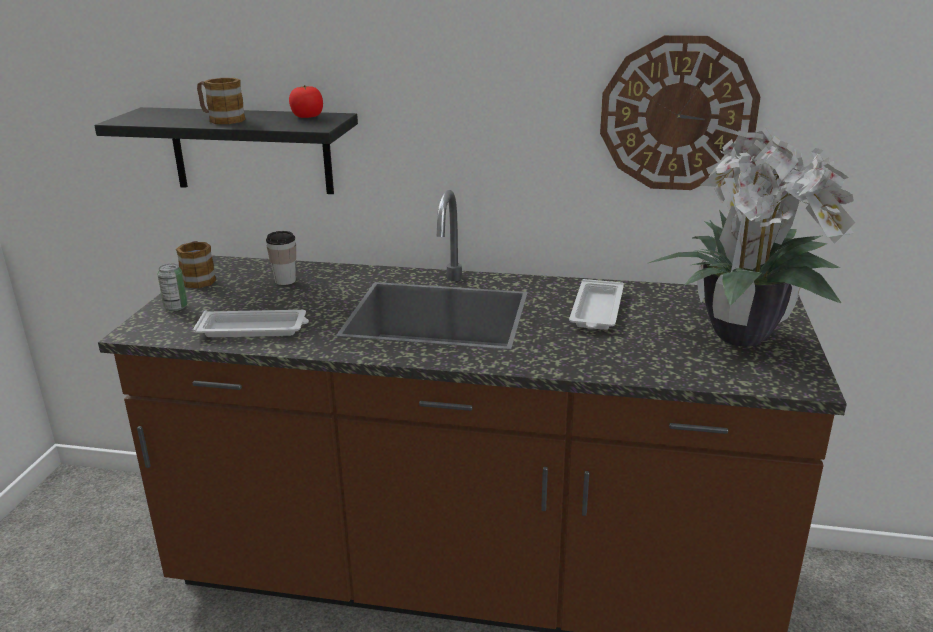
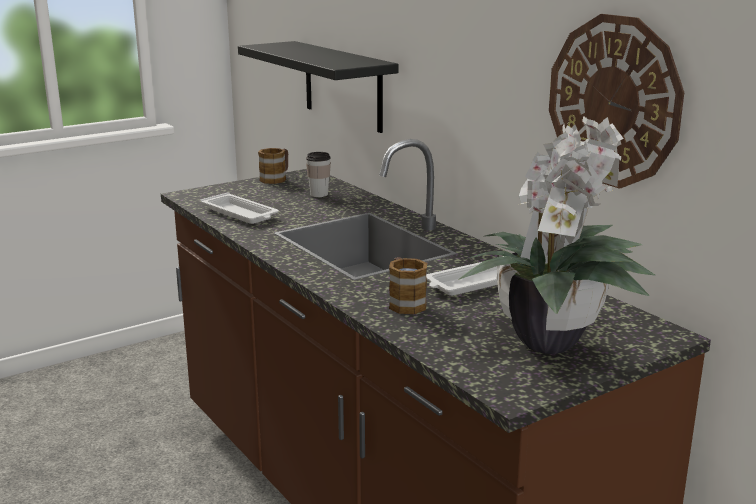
camera: 45 degrees right, 5 degrees down
can [158,264,188,311] -> none
mug [197,78,246,124] -> mug moved to [389,257,427,314]
tomato [289,85,323,118] -> none

